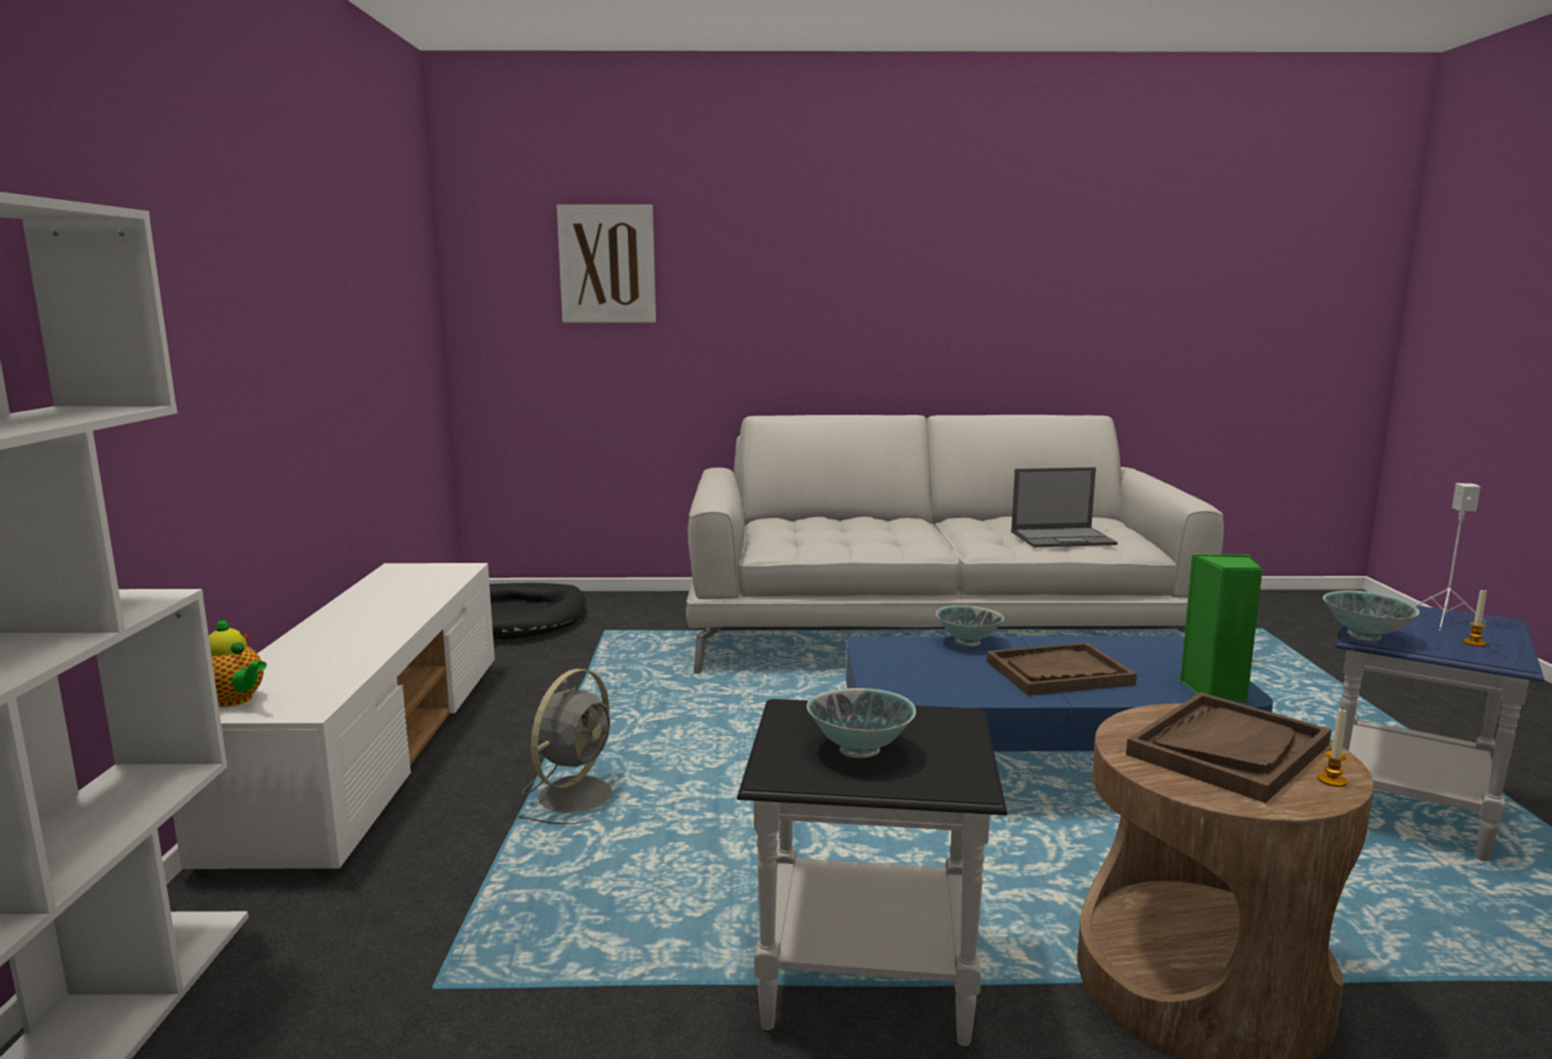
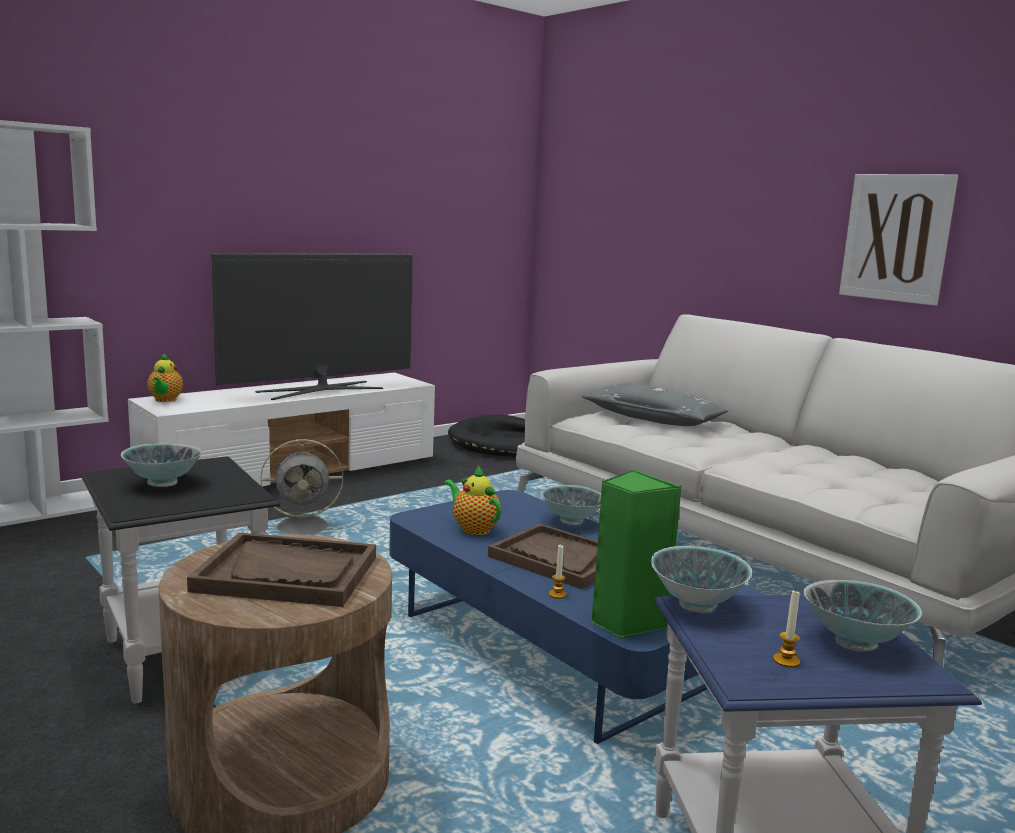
camera: 50 degrees right, 0 degrees up
picture [557,205,656,323] -> picture moved to [839,174,958,306]
laptop [1011,467,1118,547] -> none
candle [1317,707,1348,787] -> candle moved to [549,545,567,599]
white speaker [1415,483,1486,630] -> bowl [803,580,922,652]
none -> television [211,253,413,400]
none -> teapot [444,466,501,535]
none -> grey pillow [582,384,728,426]

